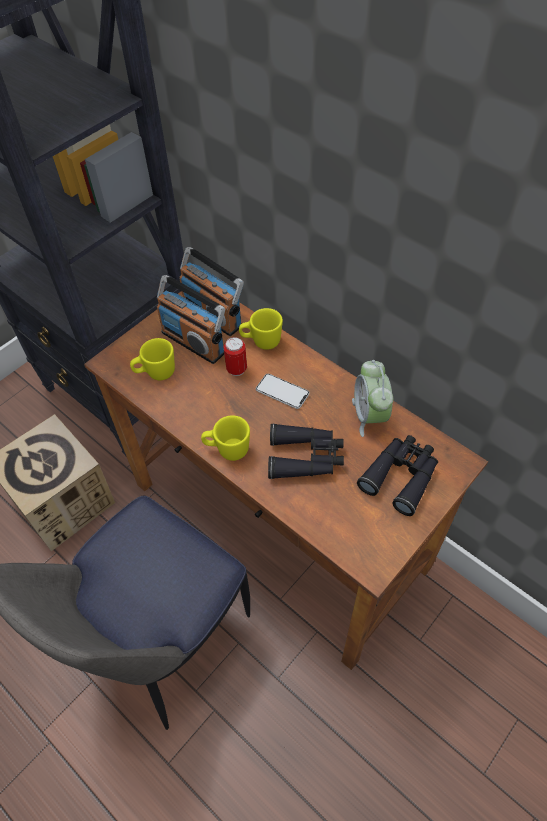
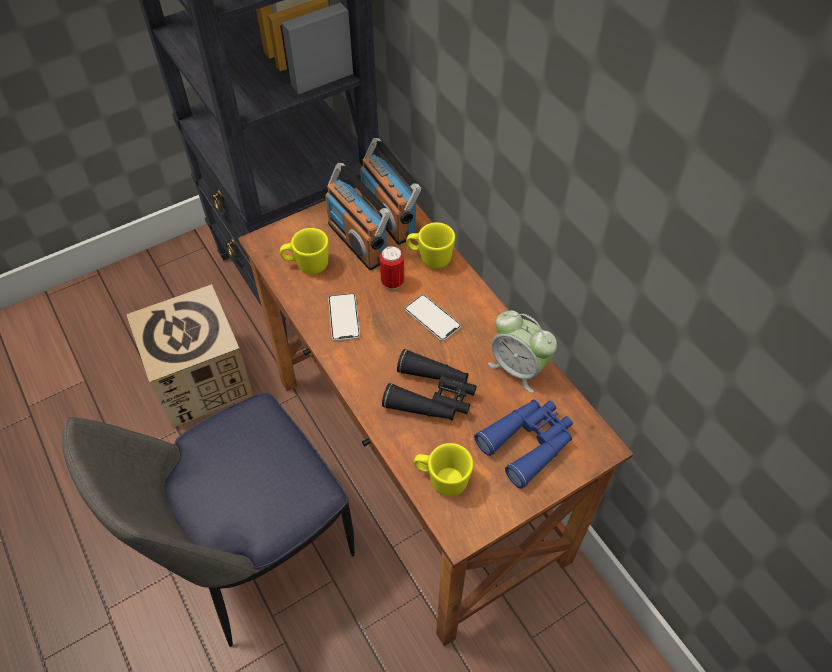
camera: 15 degrees right, 0 degrees up
yellow mug [201,415,250,461] -> yellow mug moved to [414,443,473,497]
alarm clock [352,360,393,437] -> alarm clock turned 60 degrees counterclockwise [488,311,557,393]
black binoculars [357,435,438,516] -> blue binoculars [474,399,573,489]
none -> phone [328,293,360,341]

